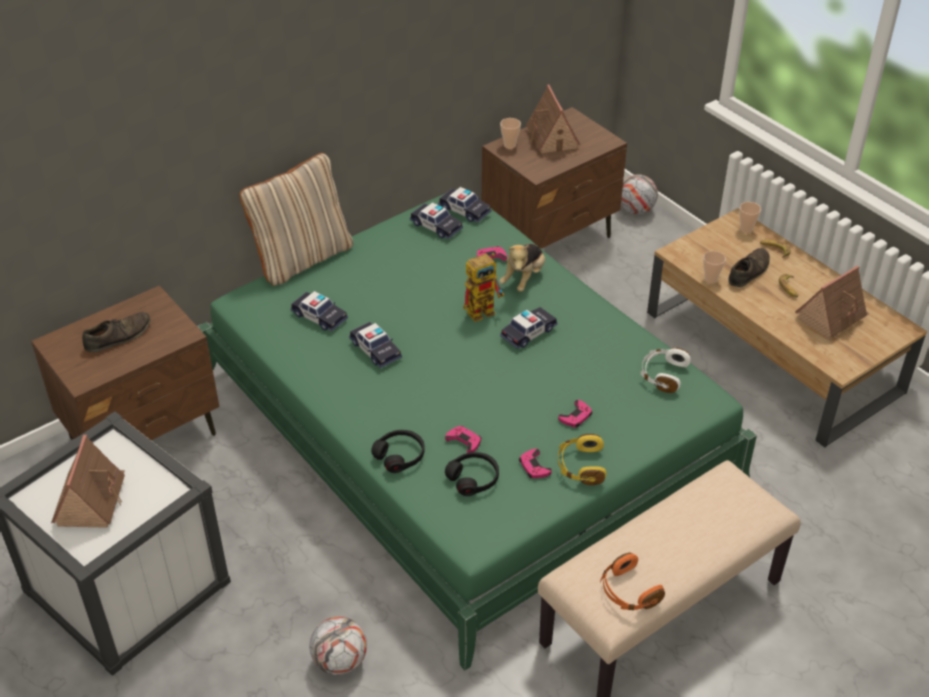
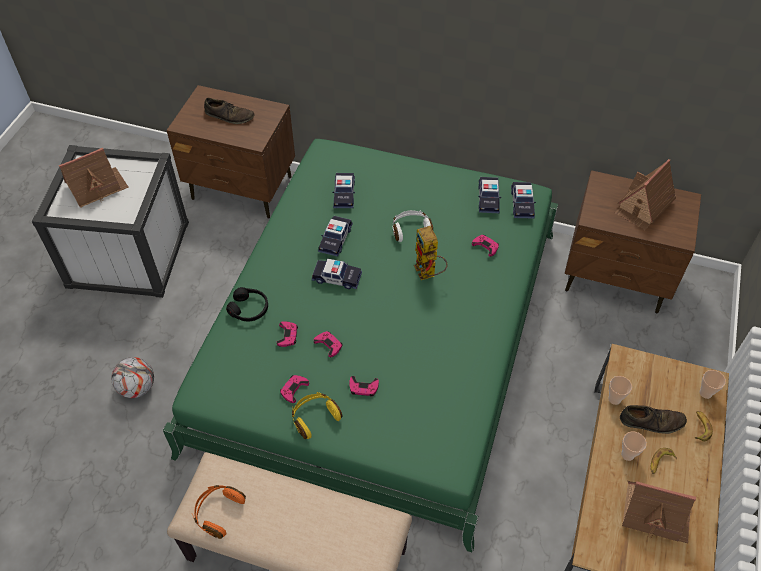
camera: 55 degrees right, 10 degrees up
beige pillow [239,153,353,286] -> none
black headphones [445,452,499,496] -> none
toy robot [463,253,504,322] -> toy robot turned 45 degrees clockwise [414,226,448,280]
plush toy [499,243,545,292] -> none
cup [500,118,521,149] -> cup moved to [621,431,647,461]
toy car [500,307,558,349] -> toy car moved to [312,258,362,289]
football [621,175,658,214] -> none
white headphones [641,347,691,393] -> white headphones moved to [393,210,433,242]
none -> pink game controller [314,331,343,357]

